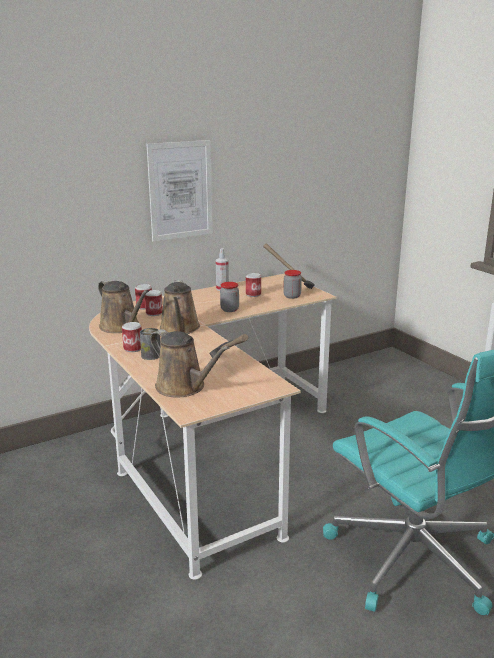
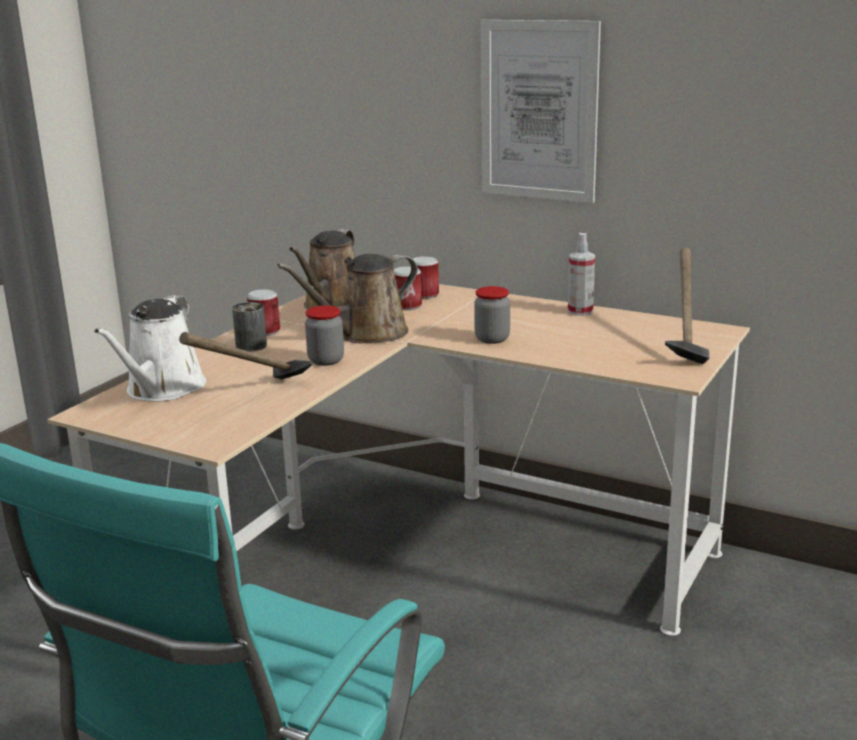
camera: 60 degrees right, 0 degrees up
brown watering can [150,329,230,398] -> white watering can [94,295,206,402]
can [246,273,261,297] -> none
jar [283,270,302,299] -> jar moved to [305,305,344,366]

